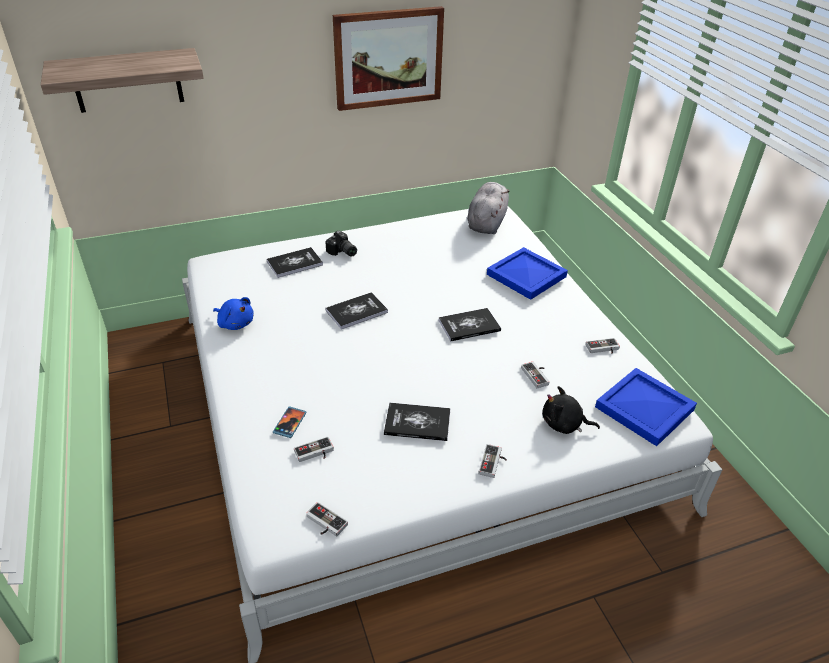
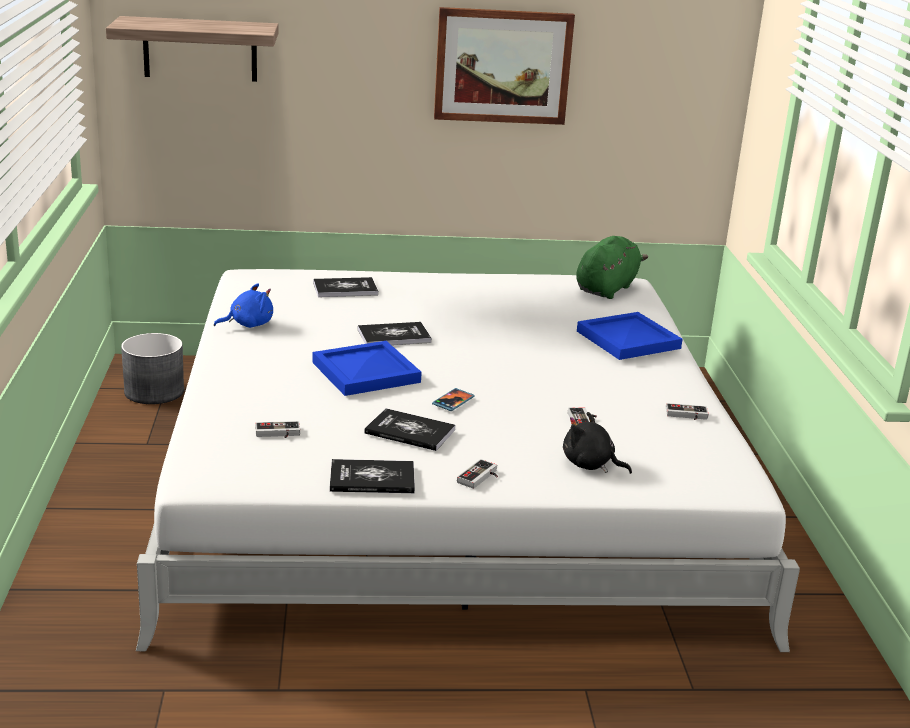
camera: 15 degrees right, 15 degrees down
blue plush toy [213,297,254,330] -> blue plush toy turned 75 degrees counterclockwise [214,283,273,328]
phone [273,406,306,438] -> phone moved to [432,388,475,411]
game controller [306,502,348,537] -> none
camera [325,231,357,257] -> none
book [438,308,501,342] -> book moved to [330,459,415,493]
grey plush toy [467,182,510,234] -> green plush toy [576,236,648,299]
blue tray [595,368,697,446] -> blue tray moved to [313,341,422,396]
none -> grey planter [121,333,184,404]

